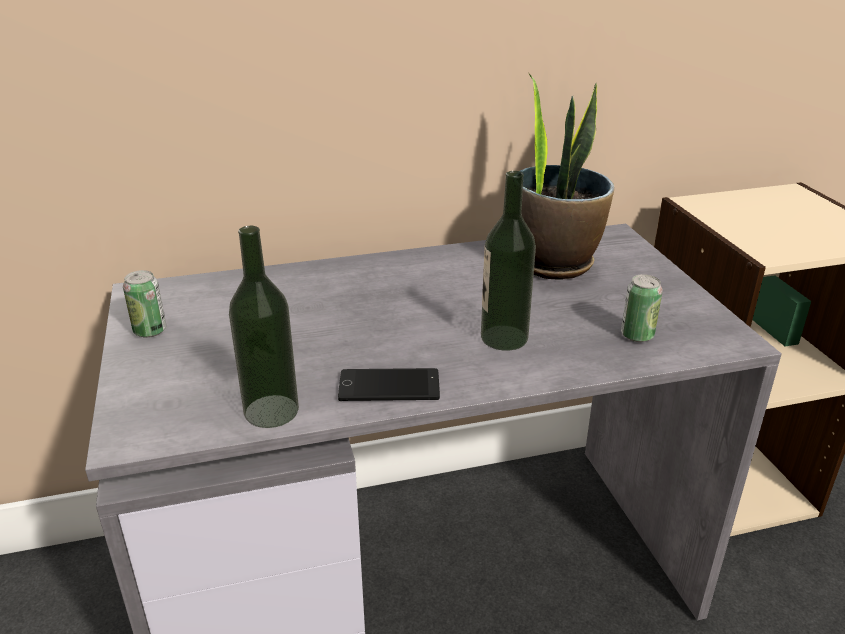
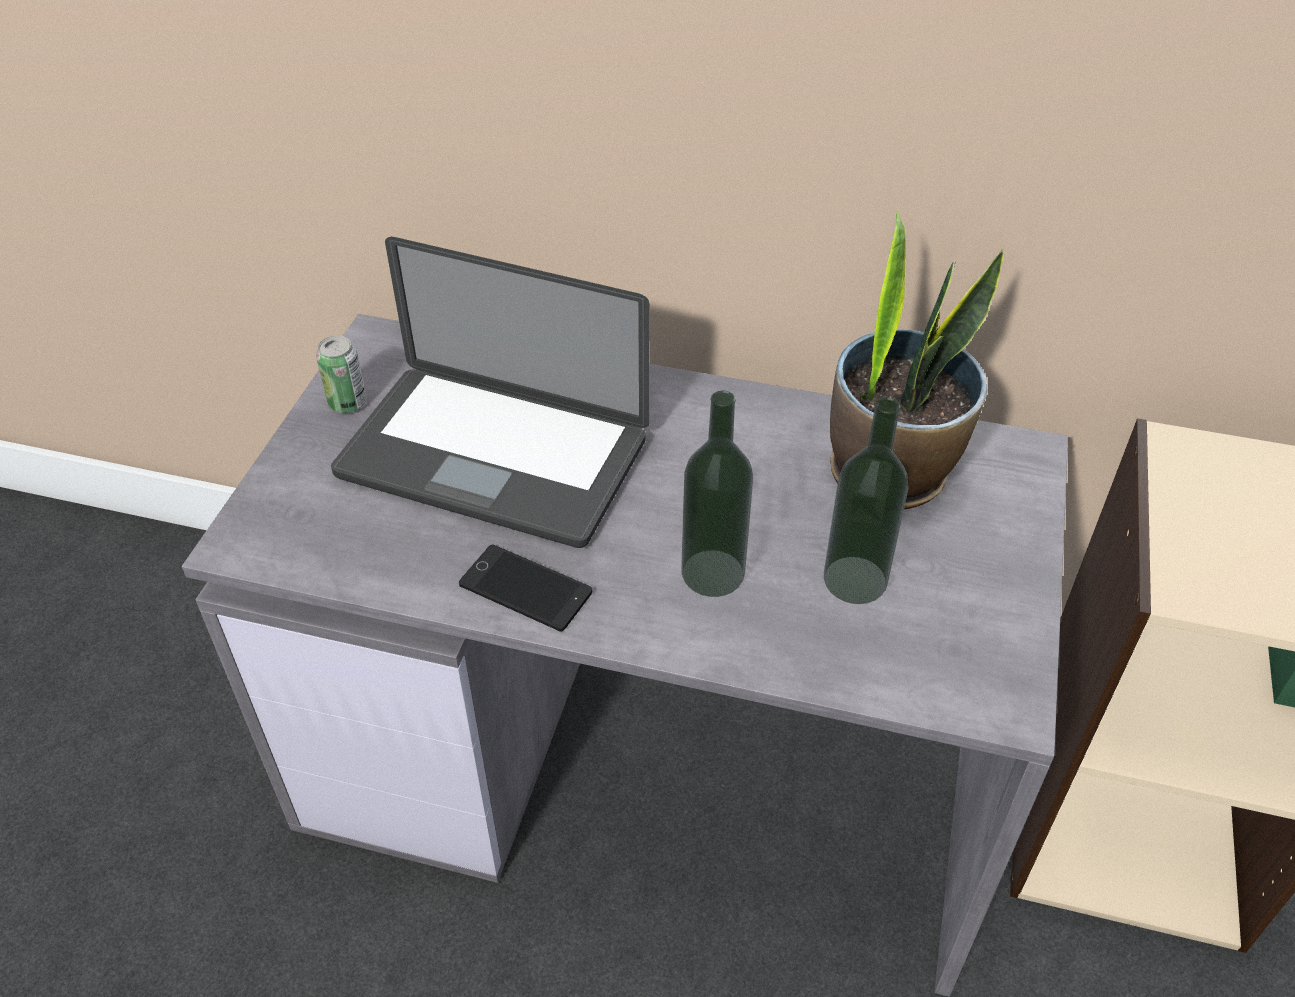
camera: 30 degrees right, 15 degrees up
bottle [229,226,299,428] -> bottle moved to [824,397,909,604]
can [621,274,663,342] -> none
none -> laptop [331,237,650,548]

